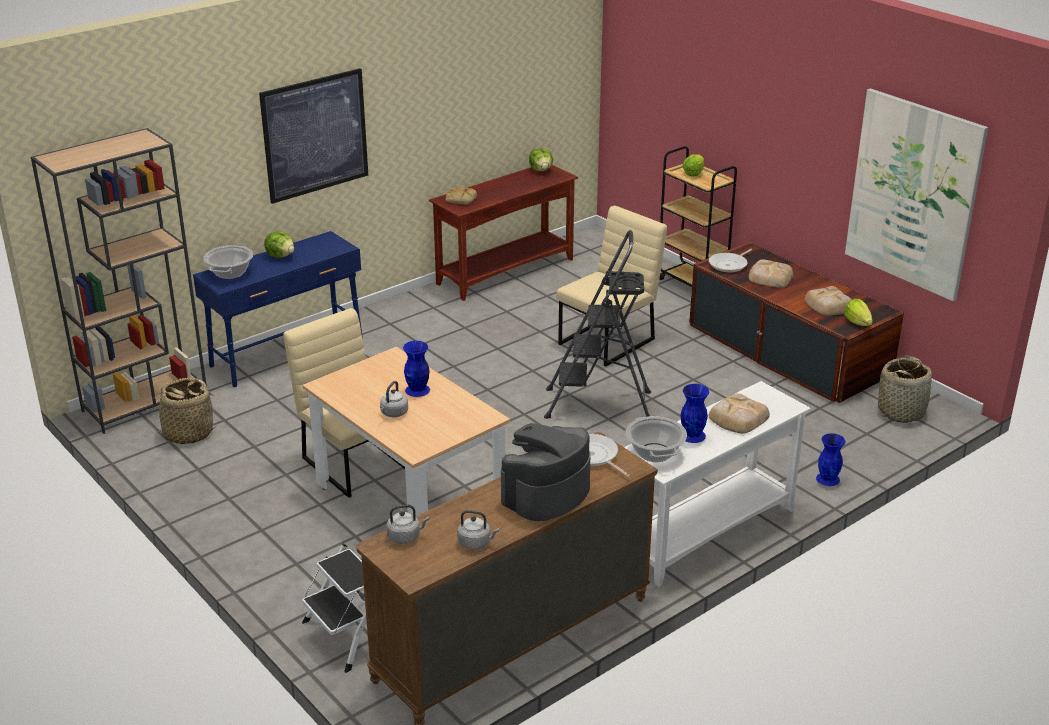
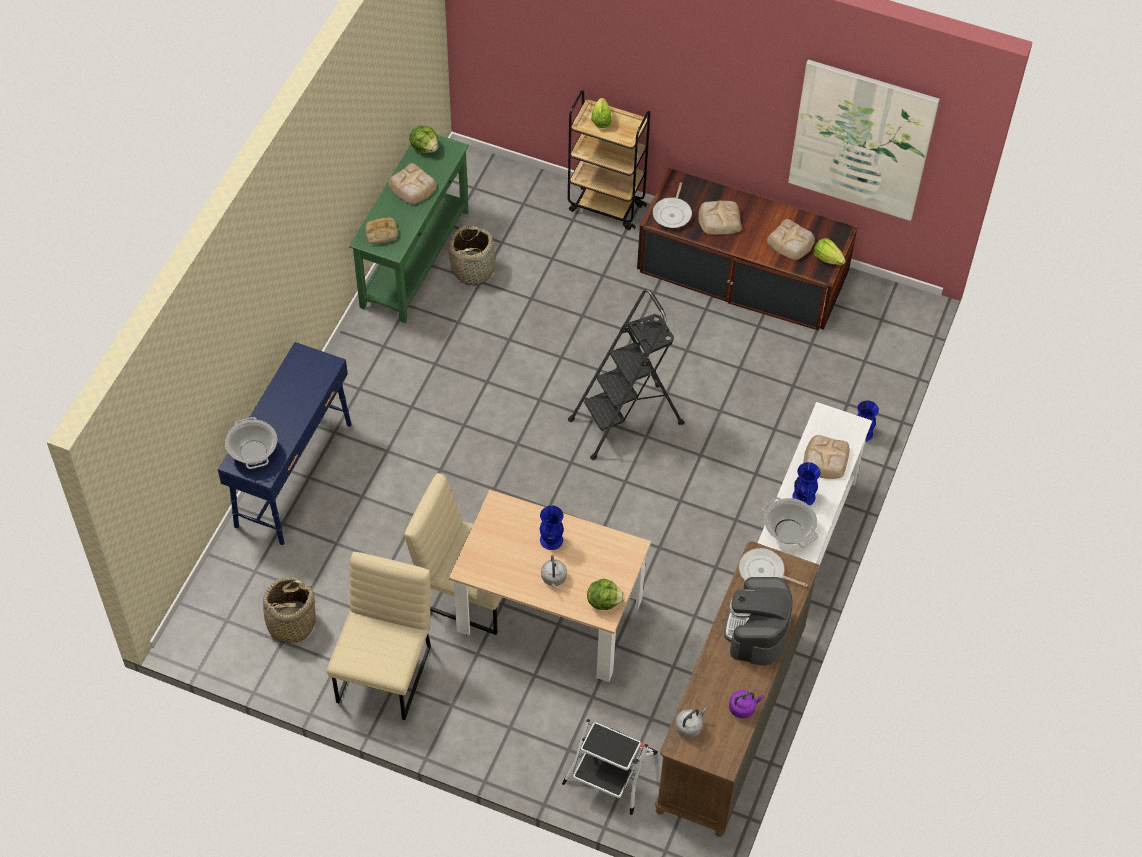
camera: 30 degrees left, 25 degrees up
bookcase [31,128,207,434] -> none
picture [259,68,368,204] -> none
lettuce [264,232,294,258] -> lettuce moved to [587,578,625,610]
brown console table [429,165,578,301] -> green console table [349,134,469,323]
grey kettle [457,510,499,550] -> purple kettle [729,690,764,719]
beige chair [556,206,667,367] -> beige chair moved to [327,552,431,720]
basket [878,355,933,423] -> basket moved to [449,225,495,286]
none -> bread [388,163,437,204]

